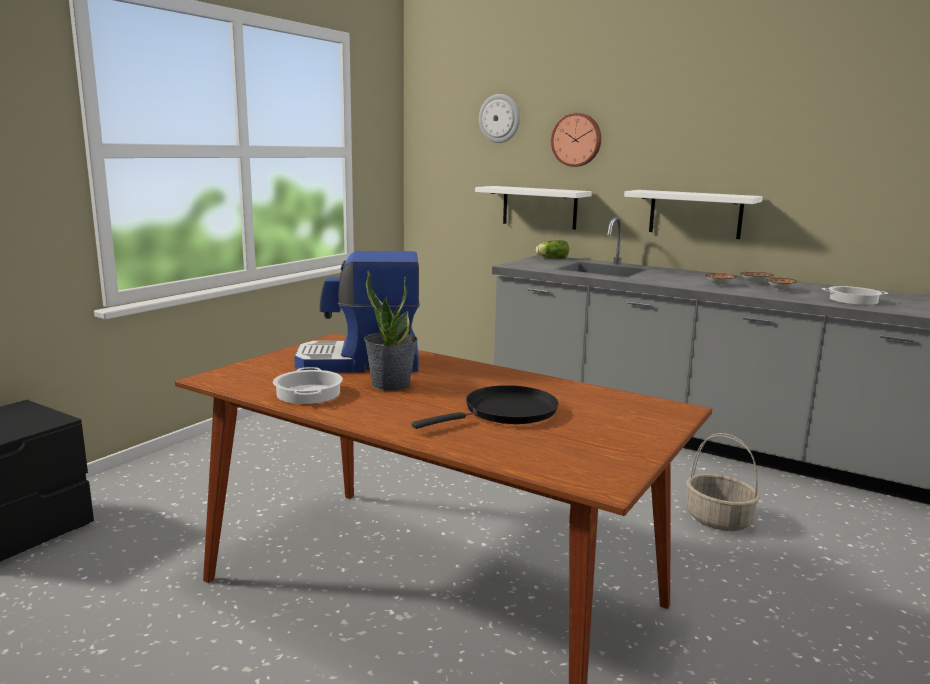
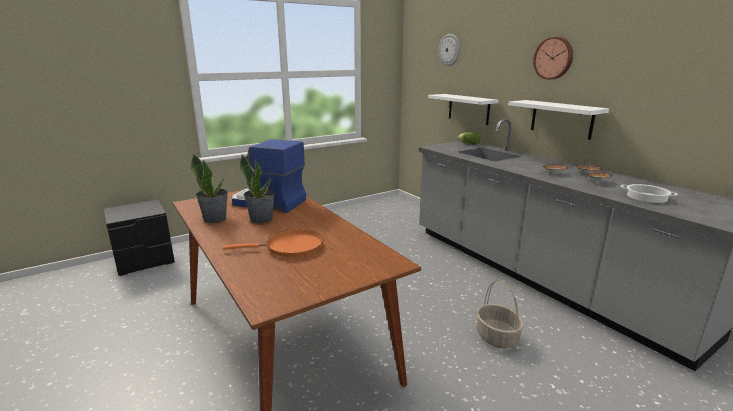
camera: 25 degrees right, 5 degrees up
cooking pot [273,367,343,404] -> potted plant [191,153,228,223]
black frying pan [412,385,559,429] -> orange frying pan [223,229,324,257]
wall clock [551,113,601,167] -> wall clock moved to [533,37,573,80]

